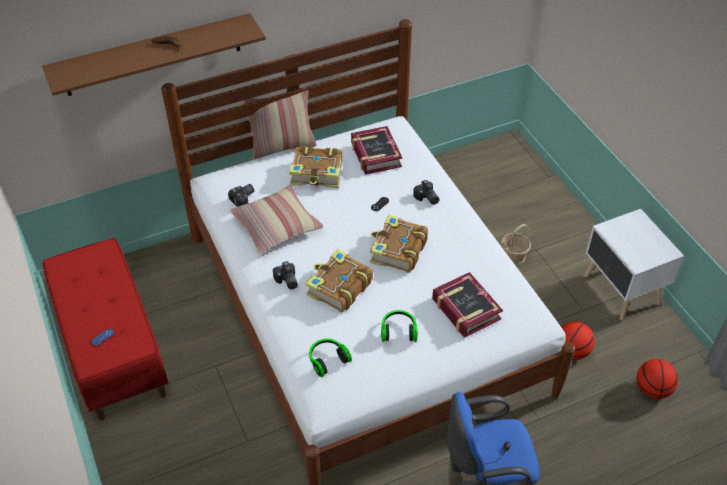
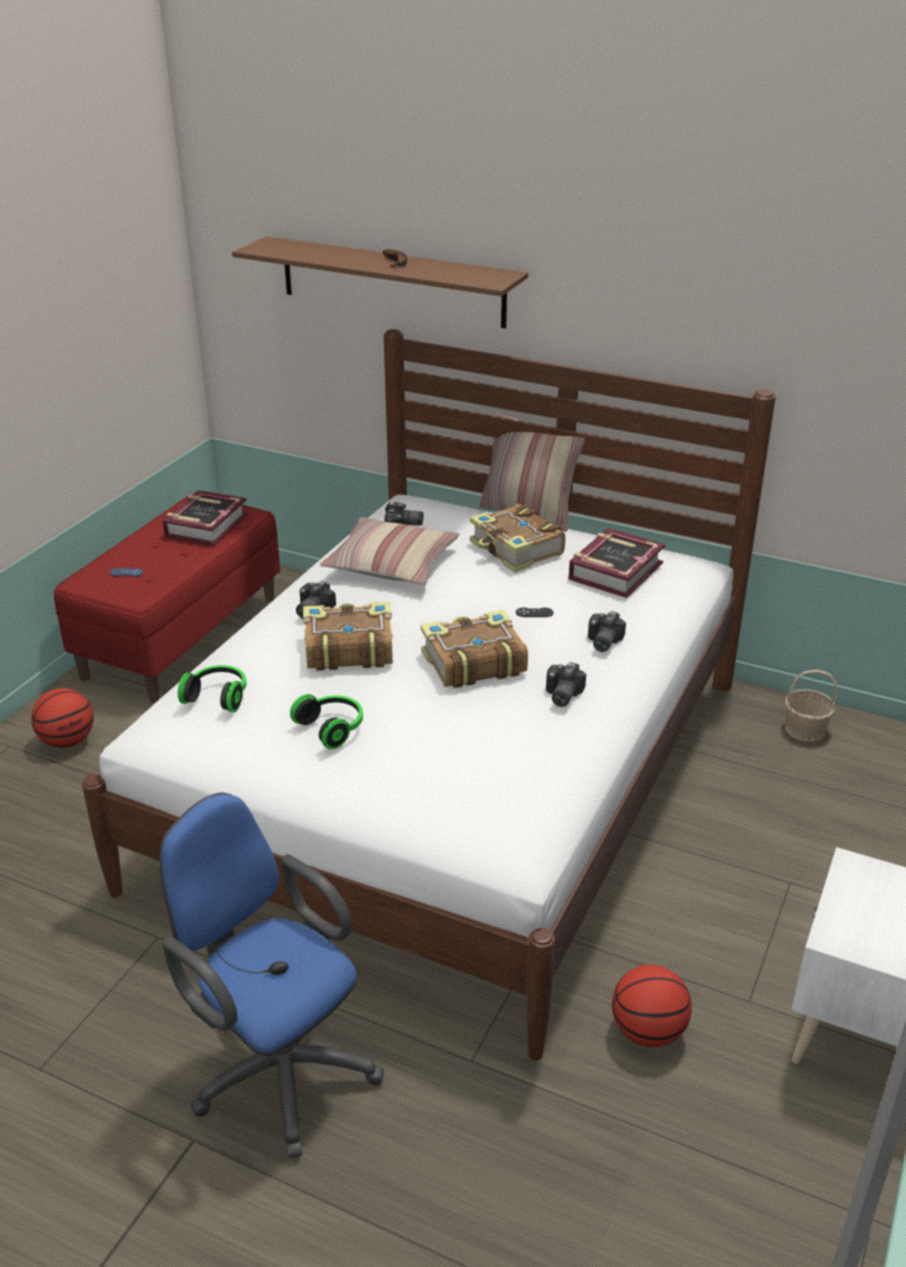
camera: 50 degrees right, 15 degrees down
book [432,272,503,338] -> book moved to [162,490,248,546]
basket [501,224,531,265] -> basket moved to [785,670,837,742]
basketball [637,359,678,399] -> basketball moved to [31,688,94,748]
none -> camera [546,662,586,707]

